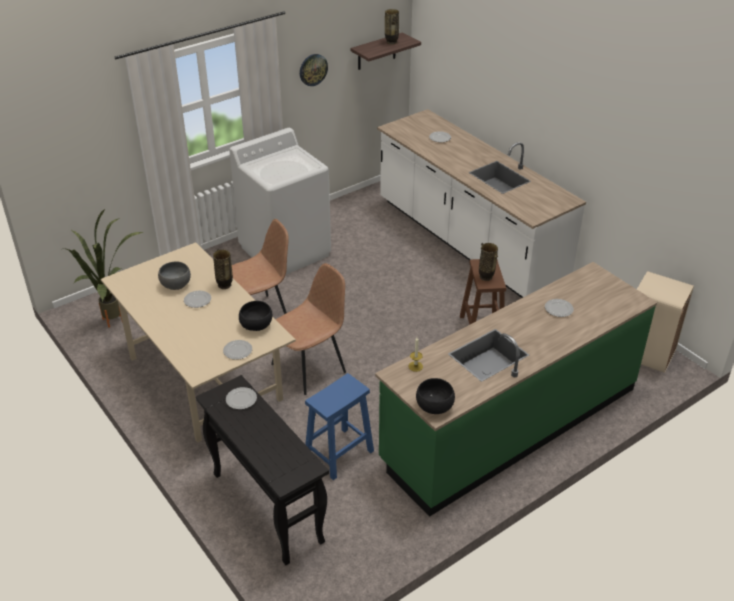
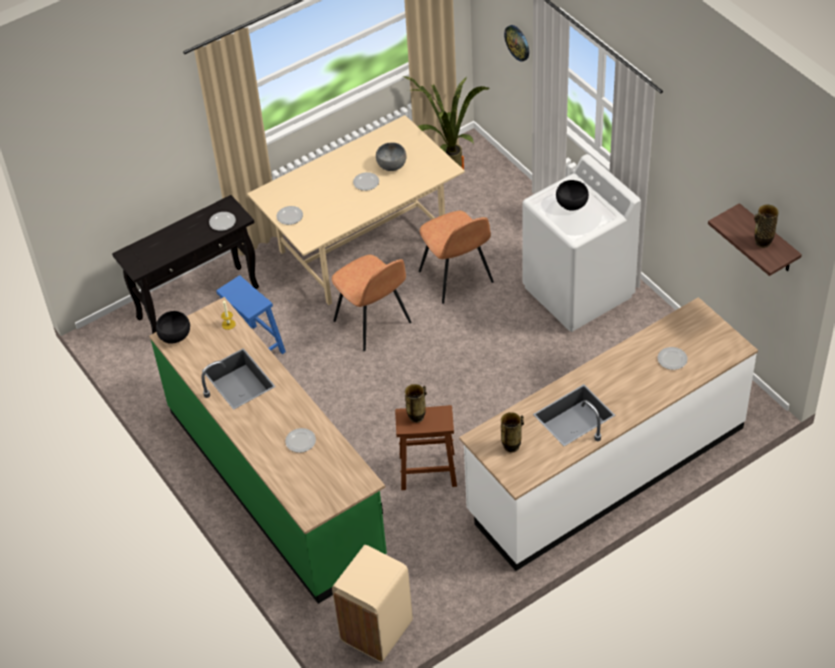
camera: 95 degrees right, 10 degrees up
vase [213,249,233,289] -> vase moved to [501,412,524,453]
black bowl [239,301,272,331] -> black bowl moved to [556,180,589,211]
wall clock [300,54,328,86] -> wall clock moved to [504,25,529,62]

